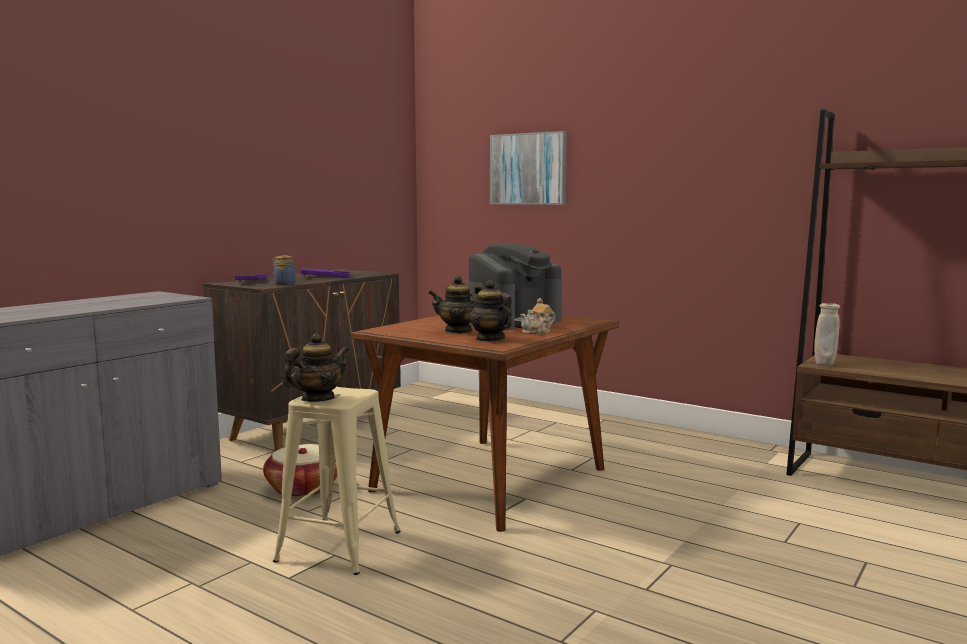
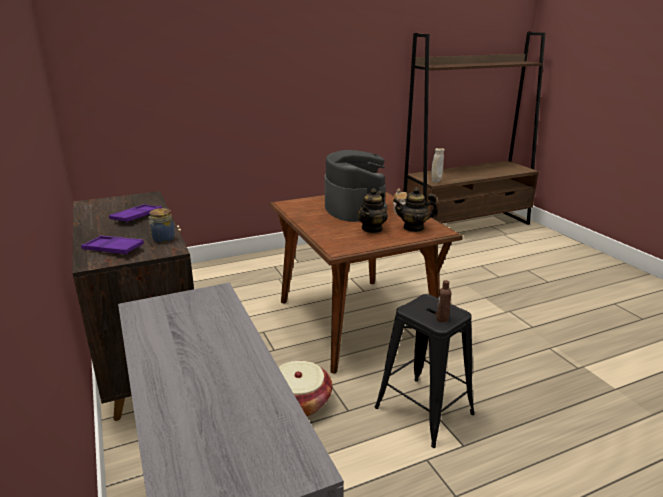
camera: 60 degrees left, 15 degrees up
beige stool [273,387,400,575] -> black stool [375,294,475,448]
teapot [282,333,349,402] -> brown bottle [436,280,451,322]
picture [490,131,567,205] -> none

